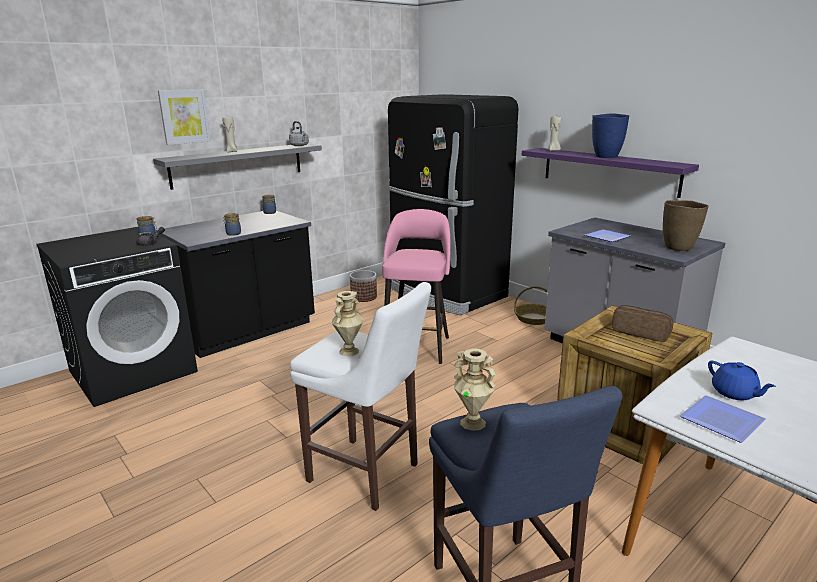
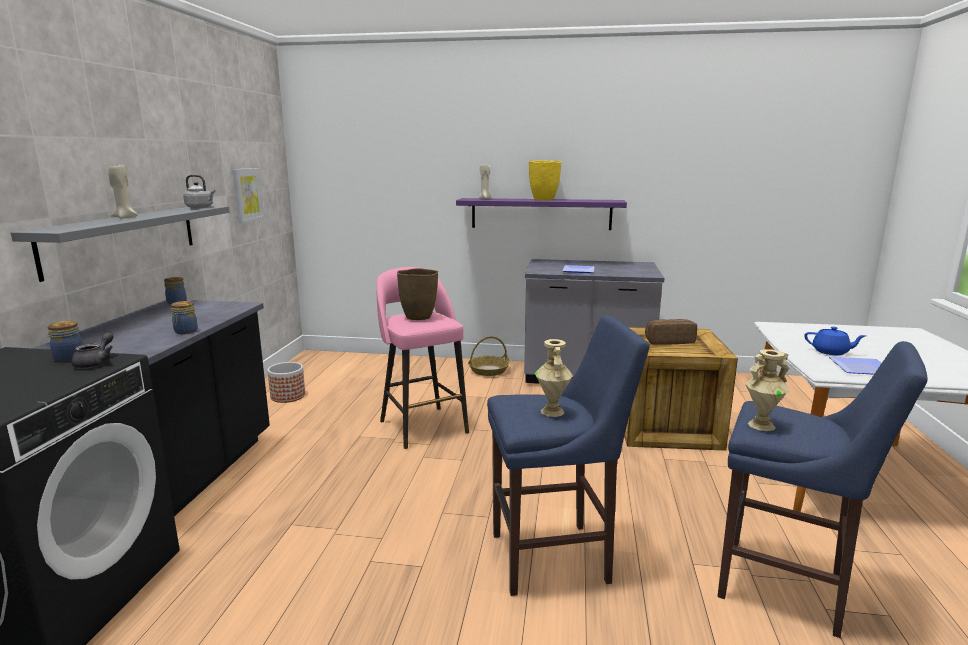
camera: 40 degrees left, 5 degrees down
picture [158,89,211,145] -> picture moved to [232,168,264,223]
white stool [290,282,431,511] -> blue stool [487,315,649,596]
black fridge [388,94,518,315] -> none
blue vase [592,114,629,158] -> yellow vase [529,160,561,201]
brown vase [663,200,709,251] -> brown vase moved to [397,268,438,320]

